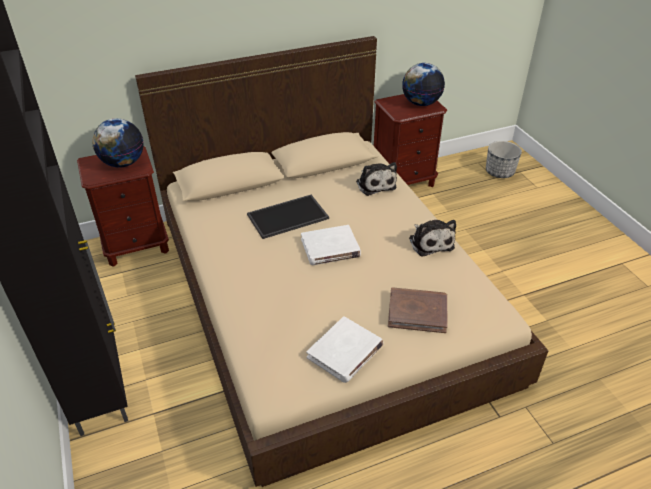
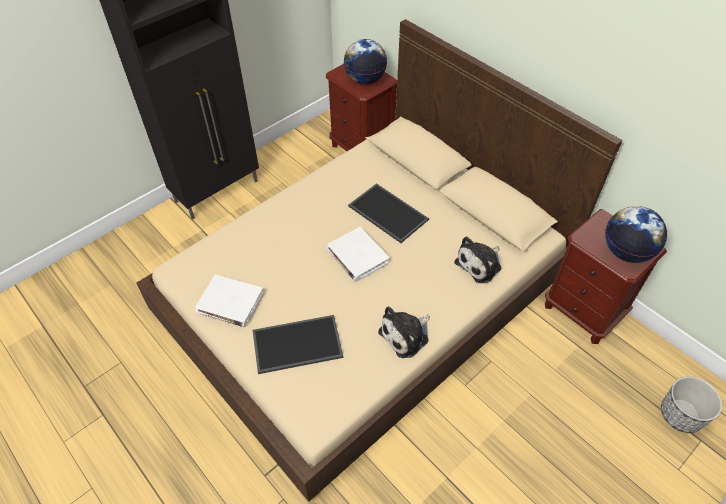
camera: 70 degrees right, 10 degrees up
brown book [388,287,448,333] -> tray [253,315,343,374]

